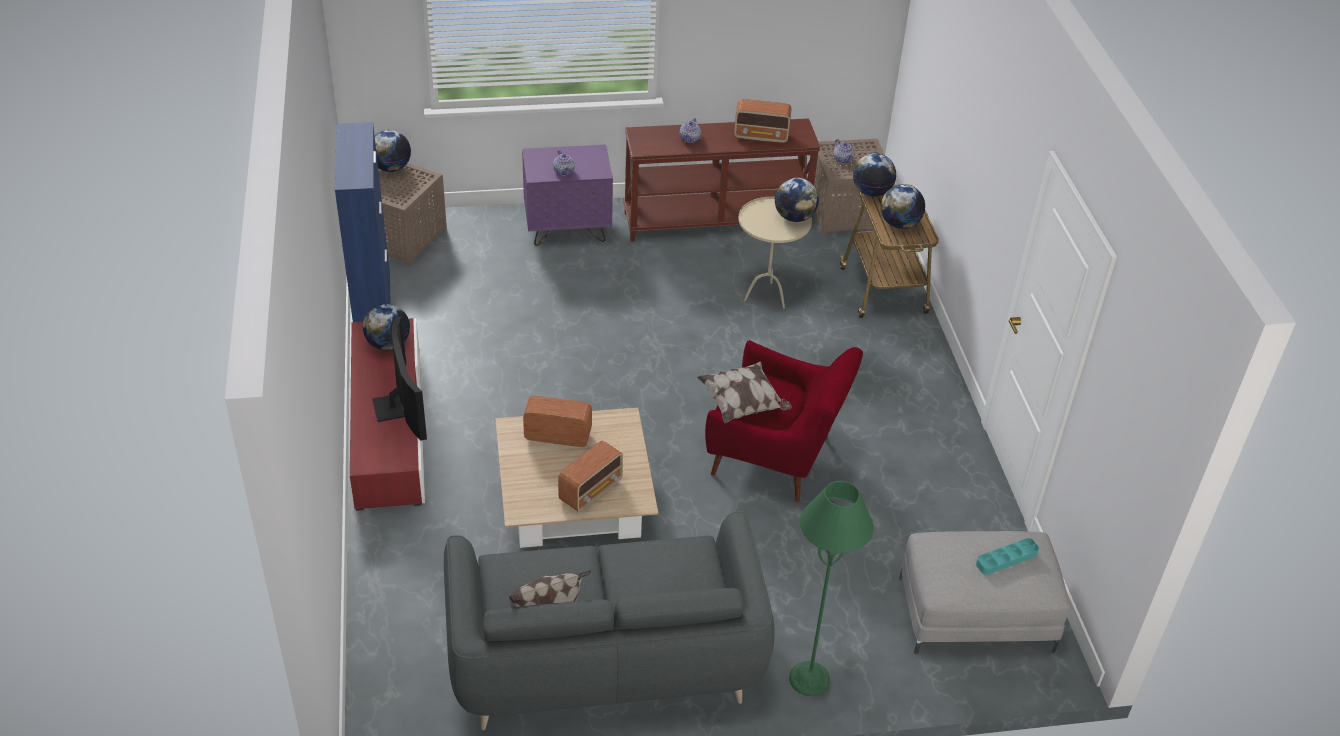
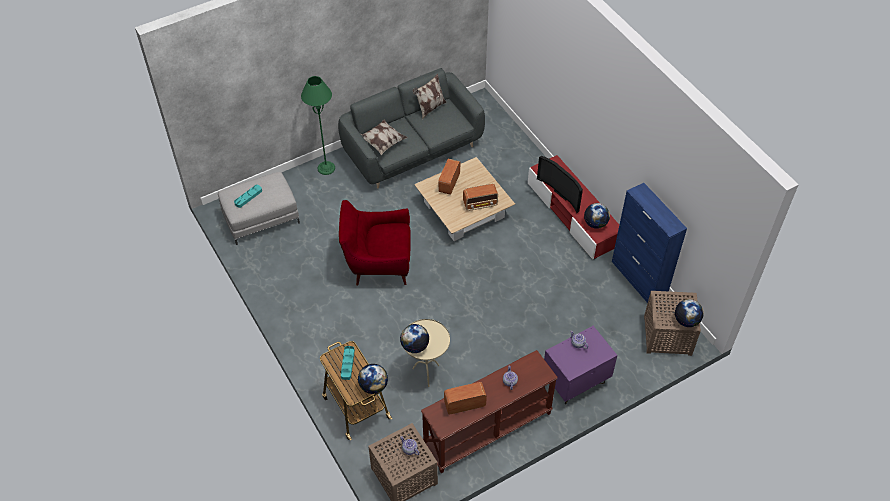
camera: 160 degrees right, 10 degrees up
pillow [697,361,792,423] -> pillow moved to [361,120,408,155]
globe [881,184,925,229] -> turquoise tray [341,346,355,380]

